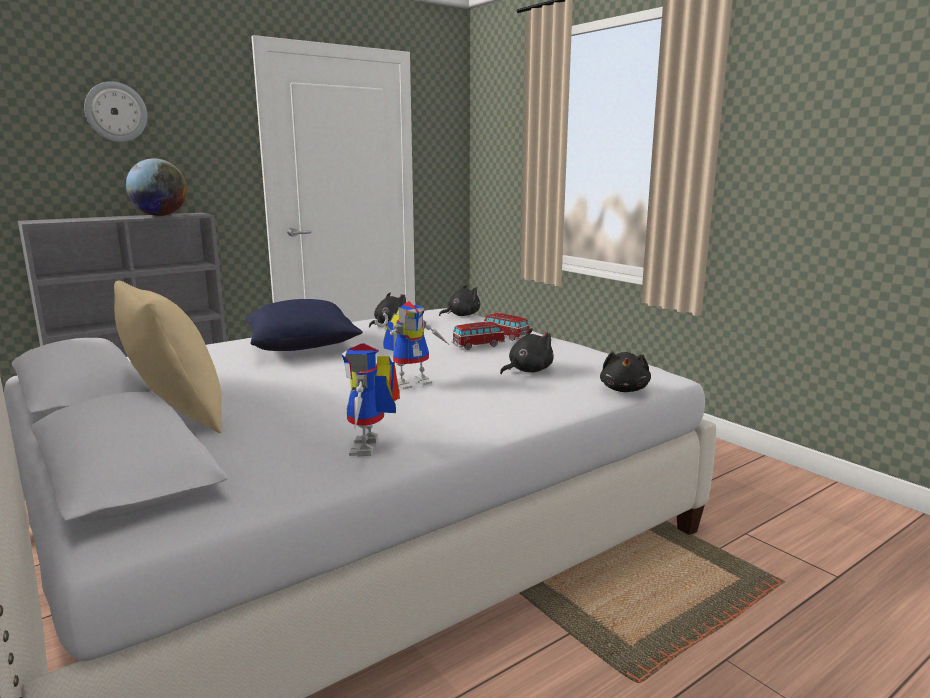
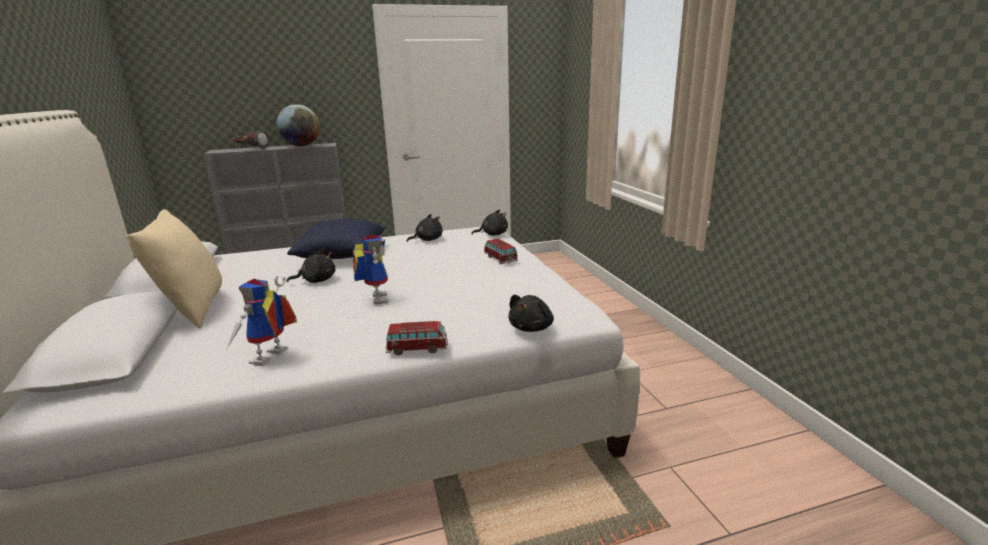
camera: 20 degrees right, 5 degrees up
wall clock [84,81,148,142] -> none
toy robot [375,301,448,390] -> toy robot turned 90 degrees counterclockwise [353,235,388,304]
toy car [452,322,505,350] -> toy car moved to [386,321,448,355]
black plush toy [500,328,554,374] -> black plush toy moved to [287,249,335,283]
none -> flashlight [233,131,269,149]

